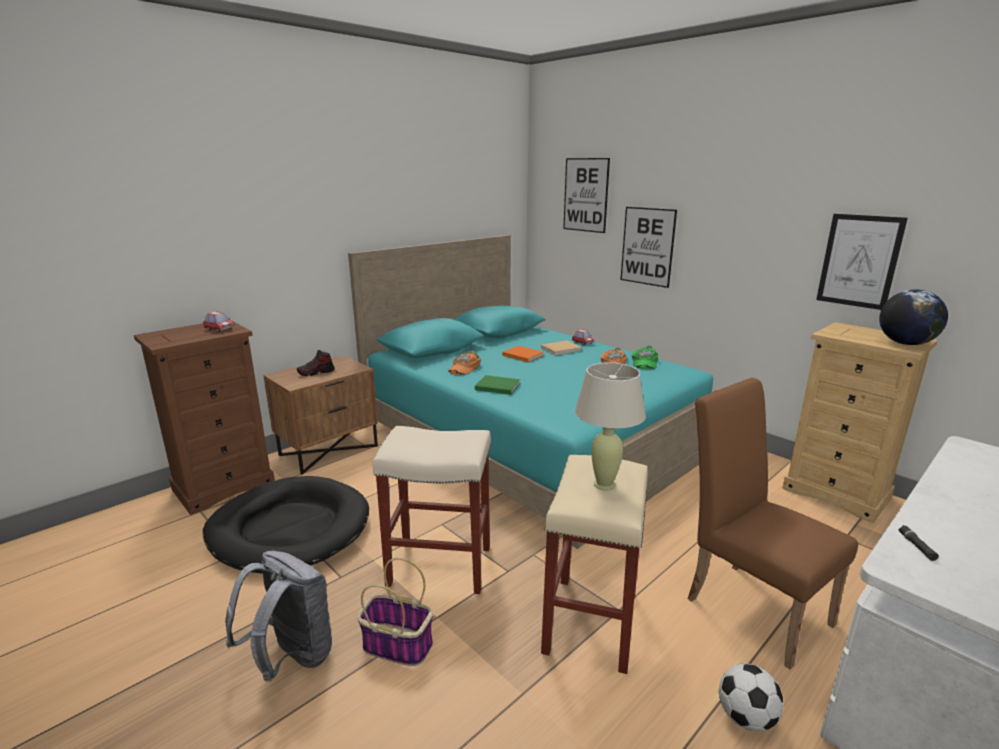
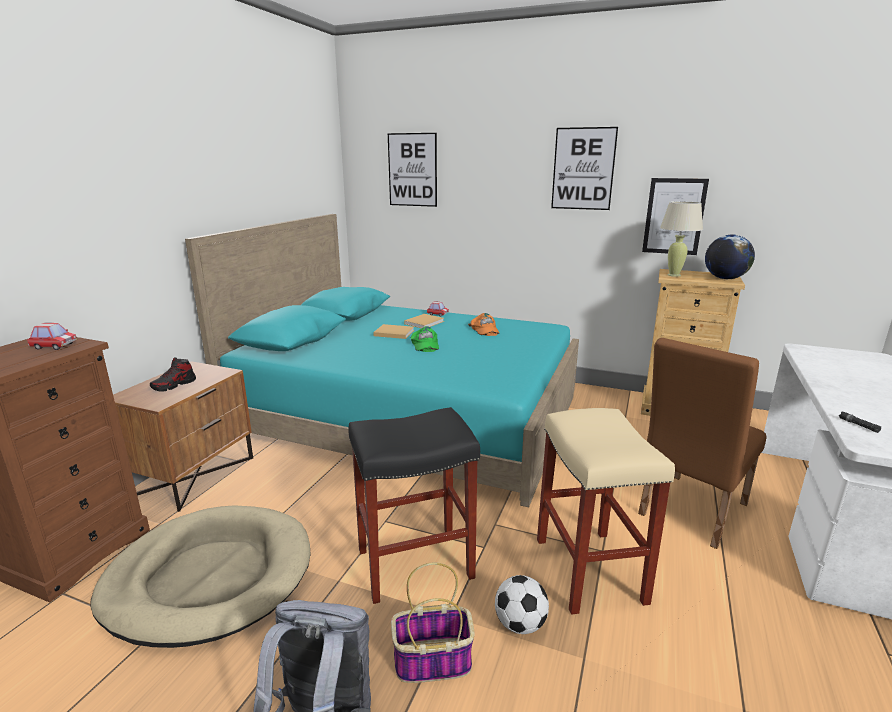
camera: 25 degrees left, 0 degrees up
black dog bed [203,476,369,574] -> beige dog bed [91,505,311,648]
beige stool [373,426,491,594] -> black stool [348,407,480,604]
orange cap [448,351,481,375] -> none
green book [475,375,520,395] -> none
orange book [502,346,544,362] -> beige book [373,324,414,339]
beige table lamp [575,363,646,490] -> beige table lamp moved to [660,201,703,277]
picture [620,207,677,288] -> picture moved to [551,127,618,210]
green cap [632,345,658,370] -> green cap moved to [410,326,439,352]
brown chair [688,378,858,669] -> brown chair turned 75 degrees counterclockwise [638,338,766,549]
football [719,663,784,732] -> football moved to [495,575,549,634]

